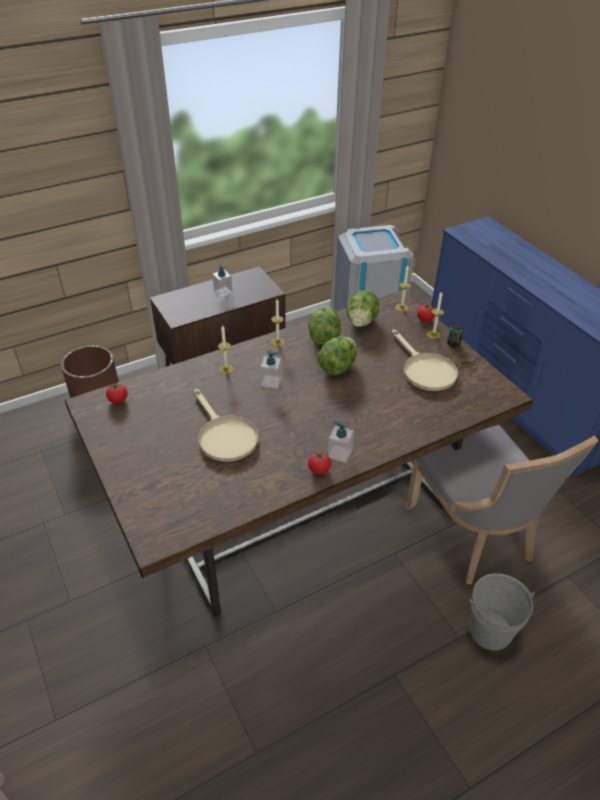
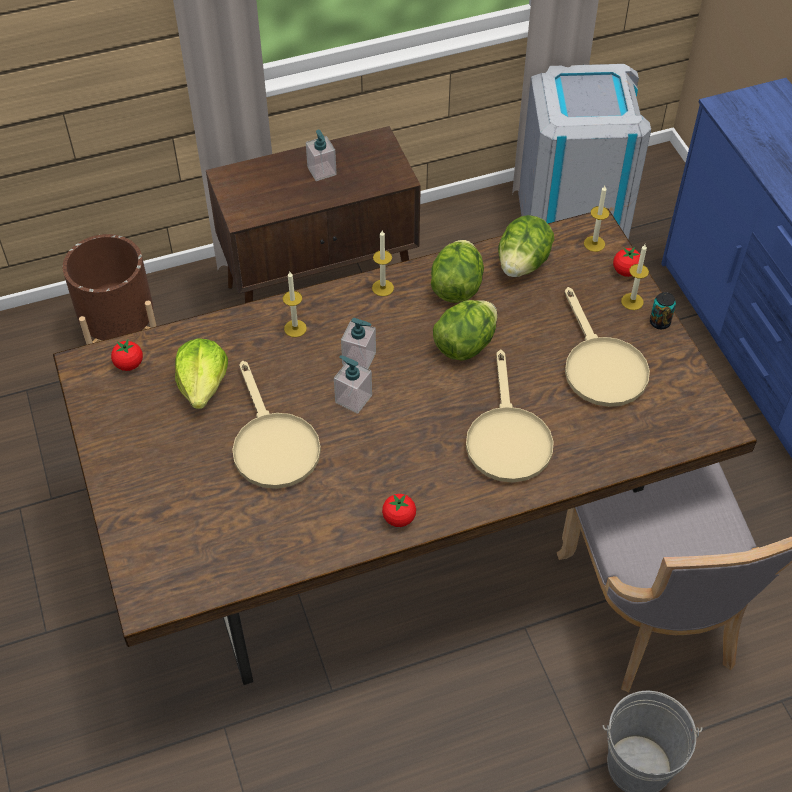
camera: 10 degrees right, 10 degrees up
soap dispenser [328,420,354,463] -> soap dispenser moved to [334,355,372,414]
none -> lettuce [175,338,228,409]
none -> beige frying pan [466,349,554,482]

